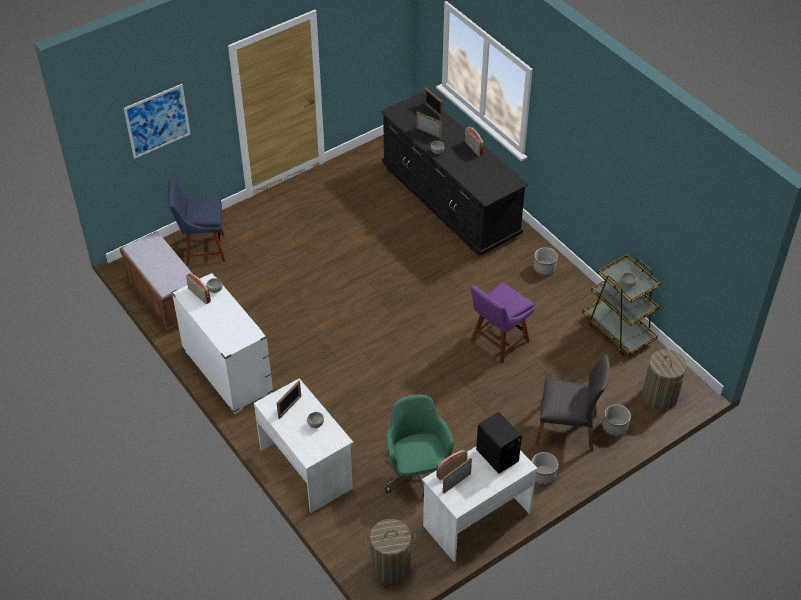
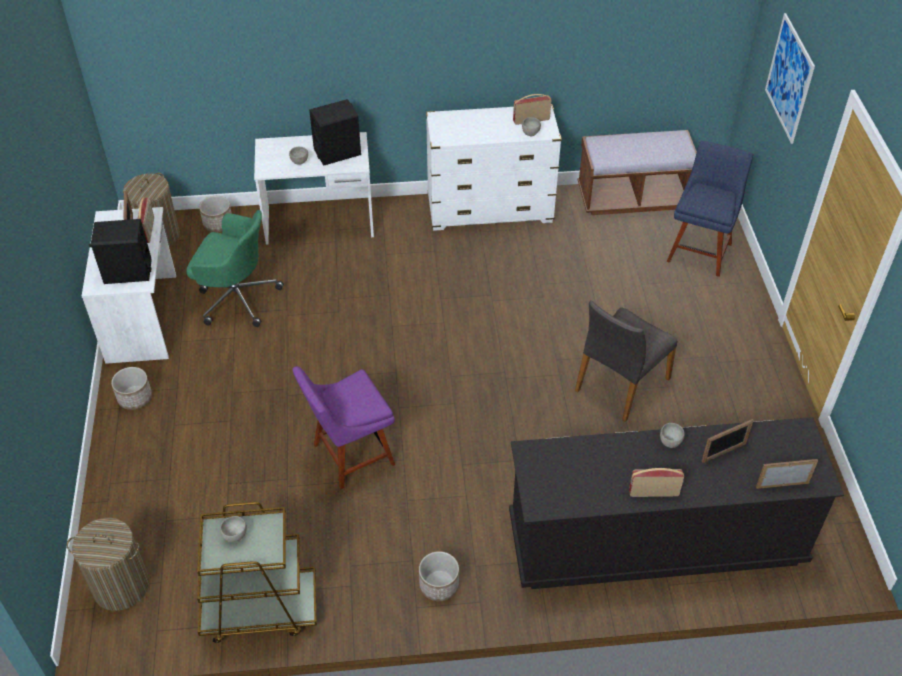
camera: 120 degrees right, 0 degrees up
picture frame [277,380,301,419] -> black speaker [309,99,361,166]
purple chair [471,282,535,364] -> purple chair turned 105 degrees counterclockwise [292,366,395,489]
grey chair [535,354,610,451] -> grey chair moved to [575,300,677,422]
planter [603,404,631,436] -> planter moved to [199,196,232,232]

